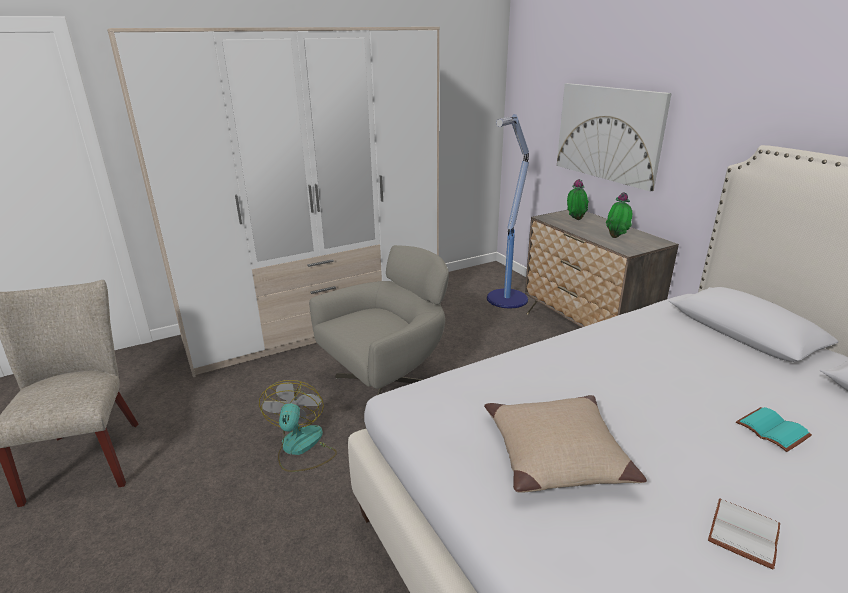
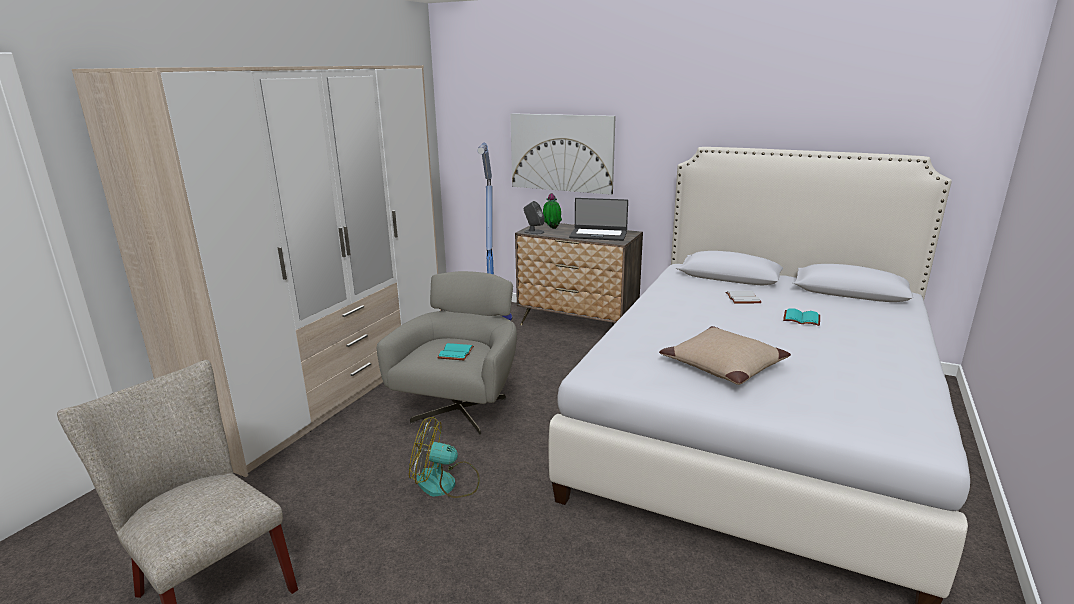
camera: 35 degrees left, 5 degrees down
fan [259,380,337,472] -> fan turned 45 degrees counterclockwise [409,417,480,498]
potted plant [606,192,632,238] -> laptop [569,198,628,241]
white book [708,498,780,569] -> white book moved to [725,291,762,304]
none -> turquoise book [437,343,474,360]
none -> grey speaker [524,201,545,234]

